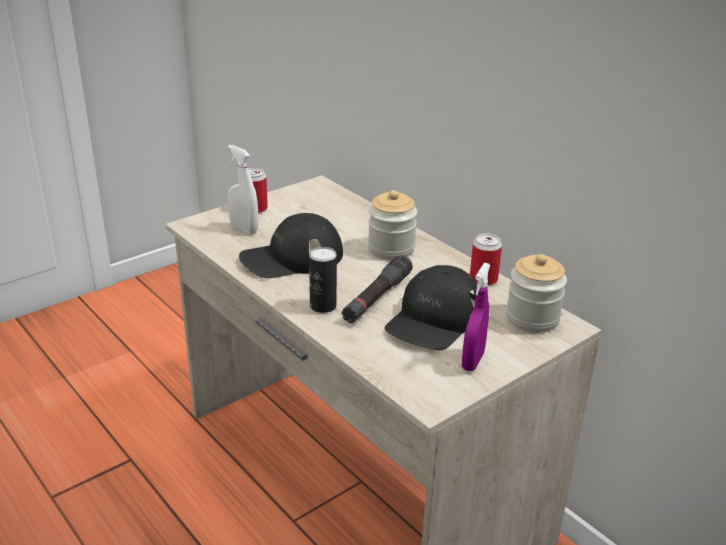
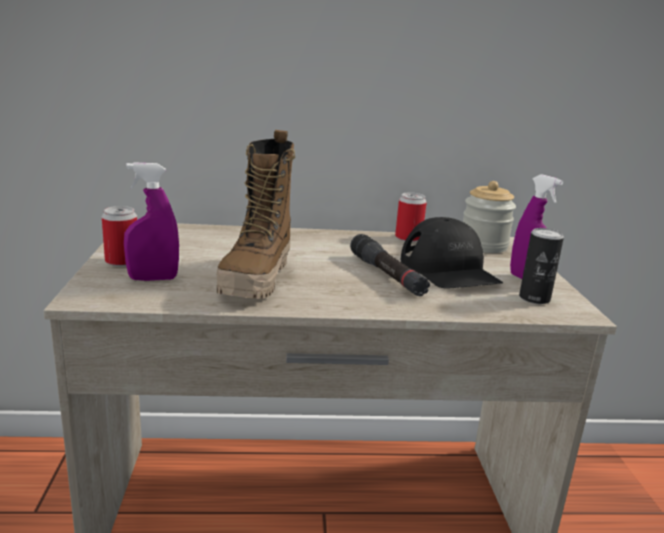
camera: 55 degrees left, 10 degrees down
white spray bottle [228,145,258,234] -> purple spray bottle [124,162,179,281]
black cap [239,213,343,278] -> boot [217,130,295,299]
can [309,247,337,313] -> can moved to [519,228,564,304]
jar [368,190,417,260] -> none

